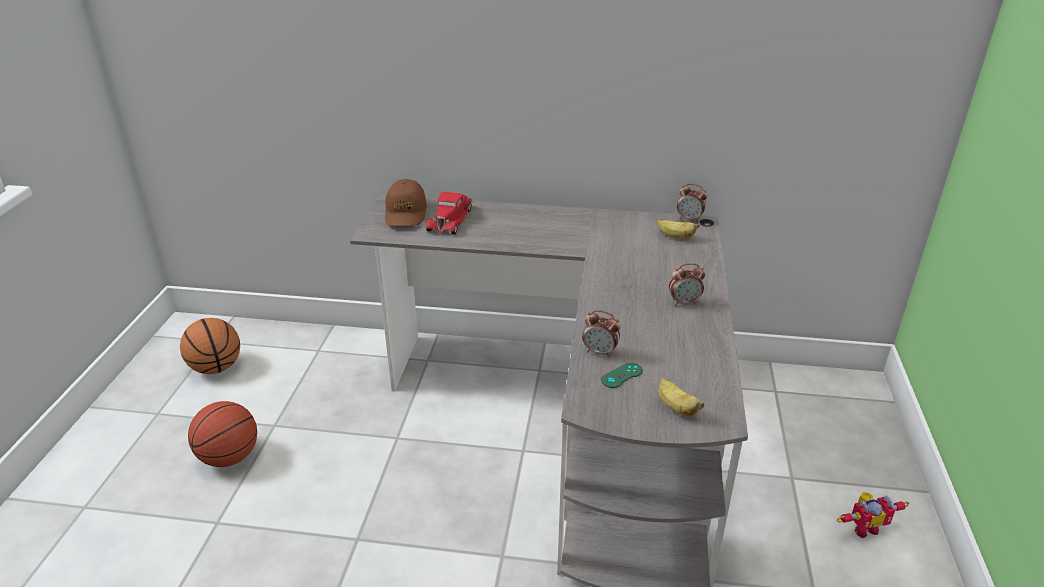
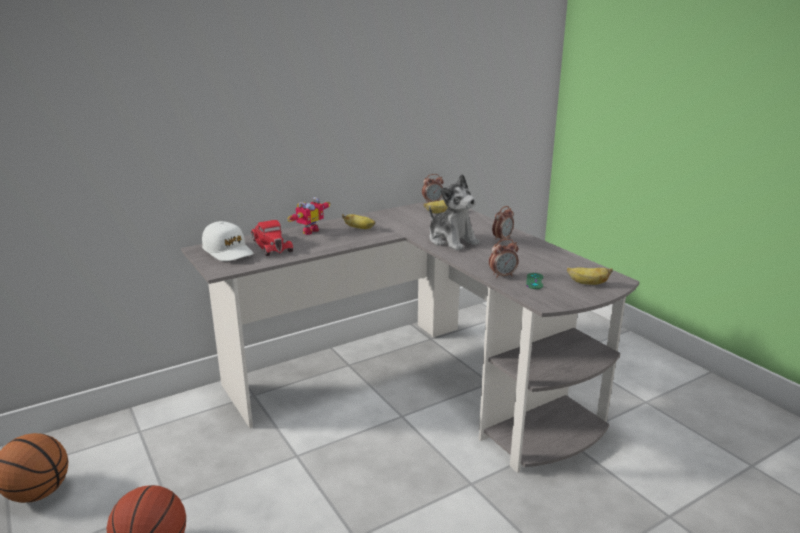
camera: 40 degrees left, 10 degrees down
brown cap [385,179,427,226] -> white cap [202,221,254,261]
toy robot [836,492,909,538] -> toy robot moved to [288,197,330,235]
none -> banana [342,214,375,229]
none -> plush toy [429,174,480,251]

